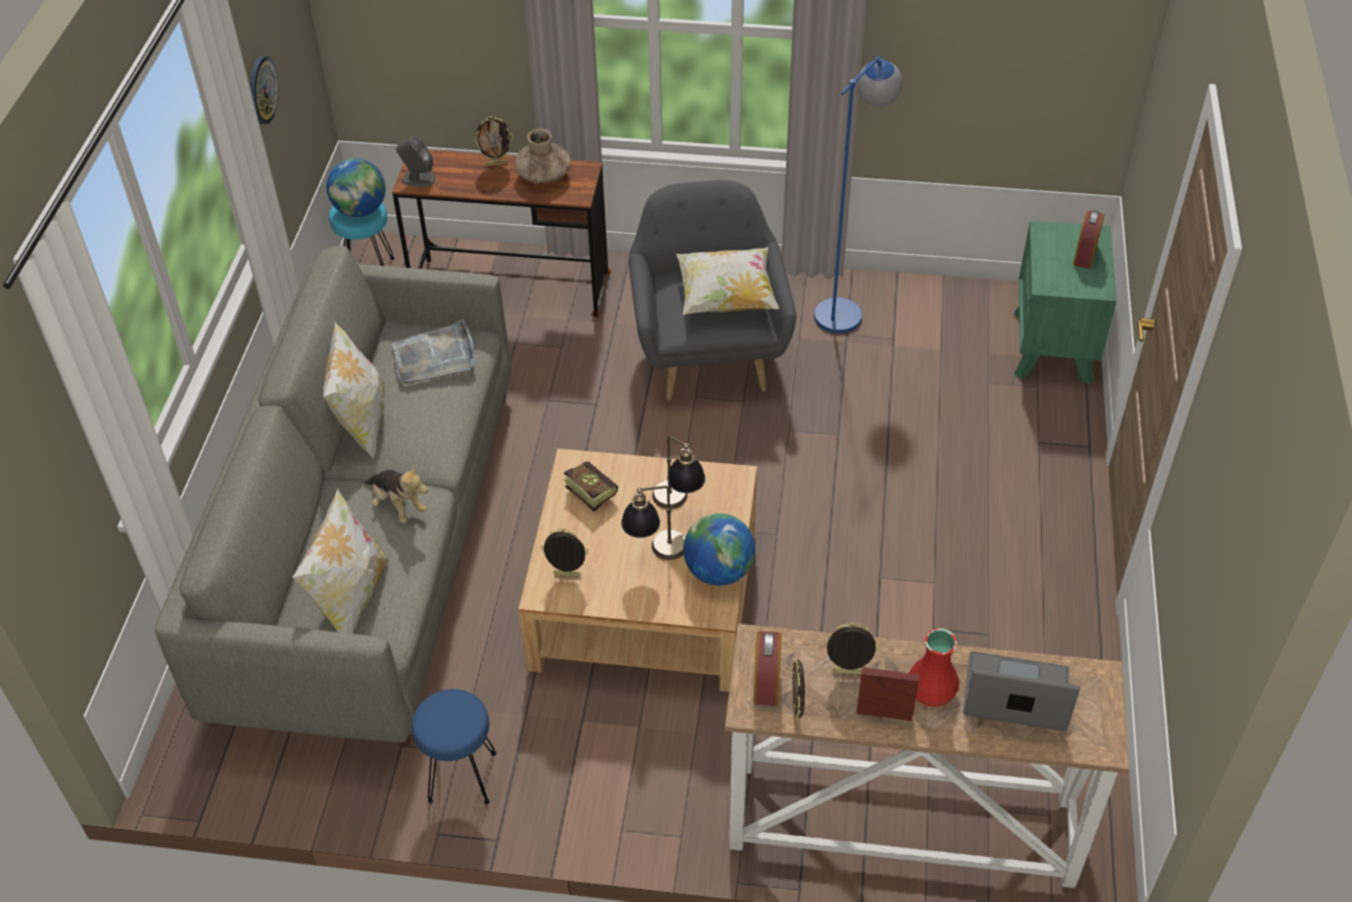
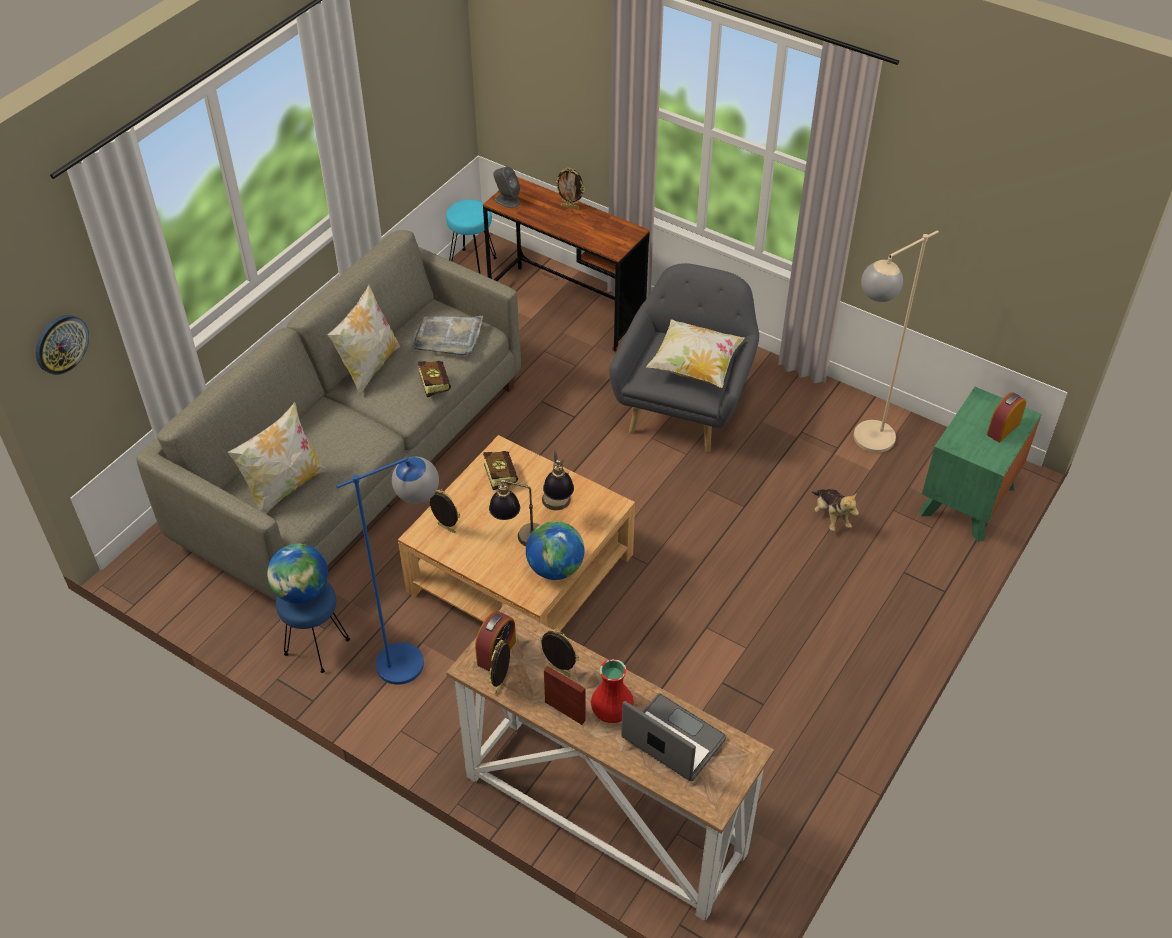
camera: 25 degrees right, 0 degrees up
wall clock [250,56,279,124] -> wall clock moved to [36,315,89,375]
globe [327,158,385,217] -> globe moved to [267,544,328,603]
plush toy [364,465,428,523] -> plush toy moved to [812,489,859,531]
brown vase [514,129,571,184] -> none
blue floor lamp [814,55,903,333] -> blue floor lamp moved to [336,457,439,685]
none -> book [418,361,451,397]
none -> beige floor lamp [854,230,939,453]

